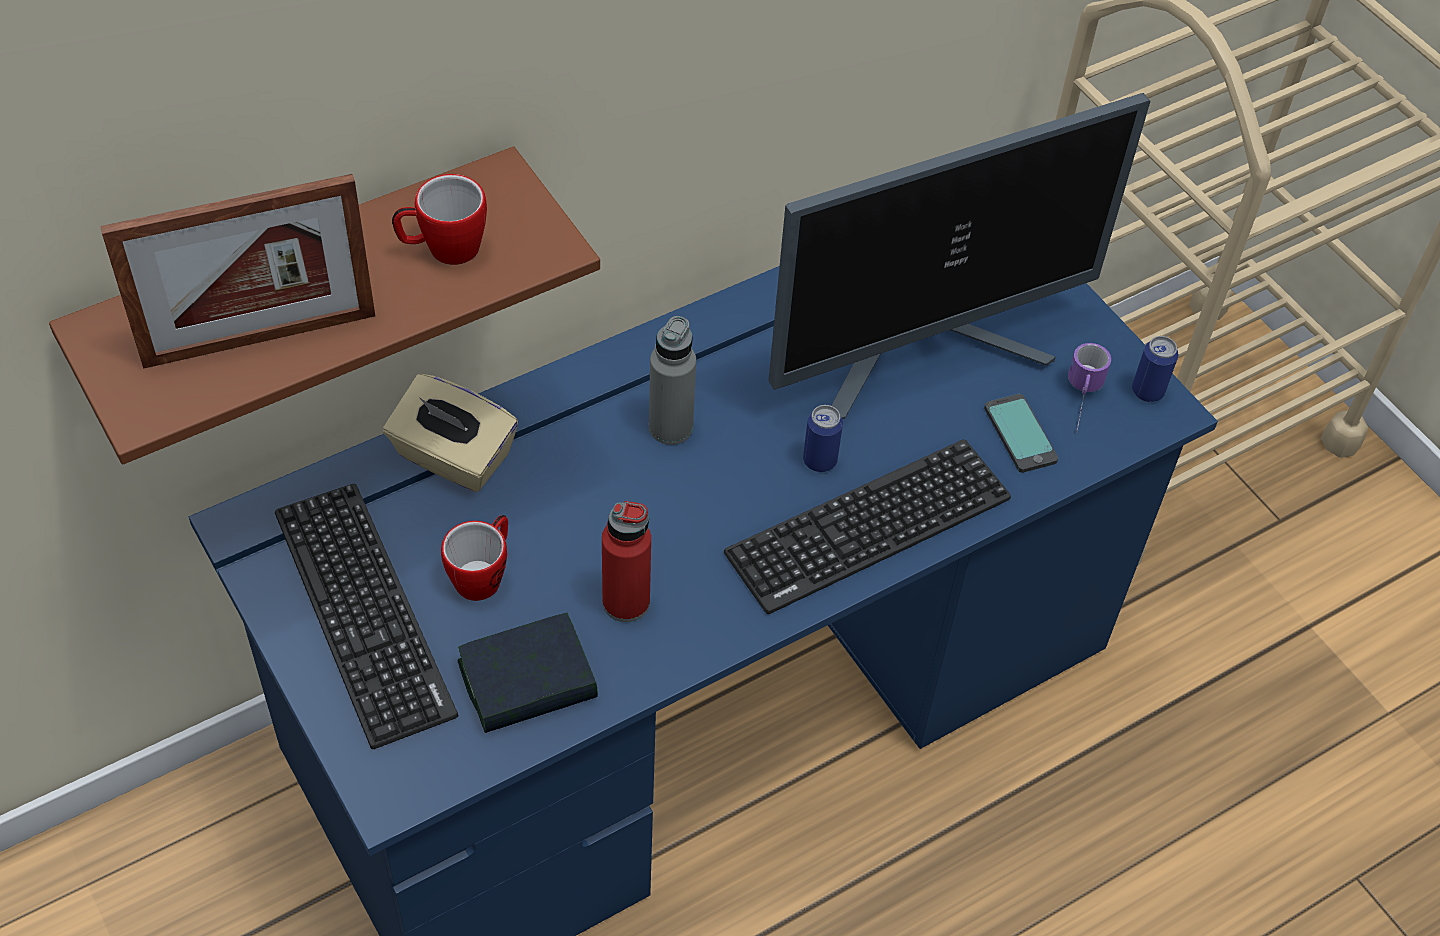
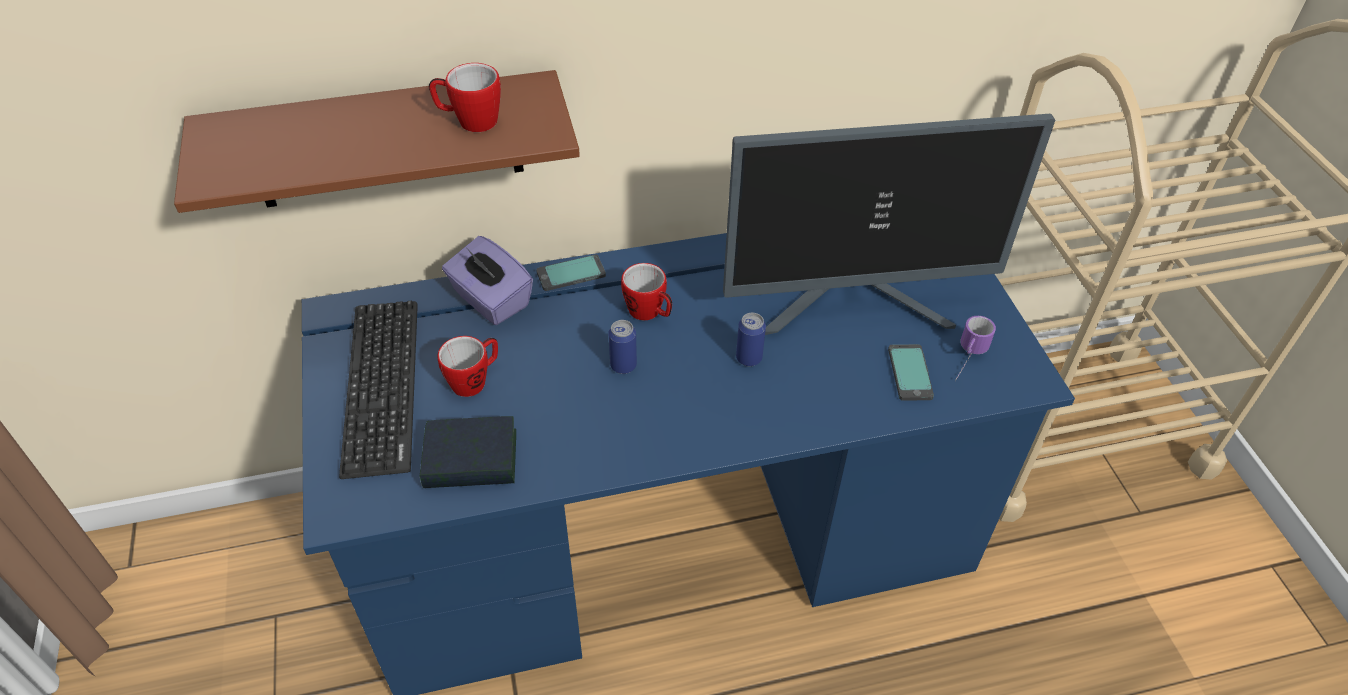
camera: 20 degrees right, 5 degrees down
picture frame [100,174,375,369] -> none
beige tissue box [383,374,518,492] -> purple tissue box [442,236,533,325]
red bottle [602,501,651,622] -> none
grey bottle [649,316,696,445] -> mug [621,263,672,320]
keyboard [724,439,1011,614] -> none
can [1132,336,1178,402] -> can moved to [608,320,637,374]
none -> phone [536,254,606,291]

